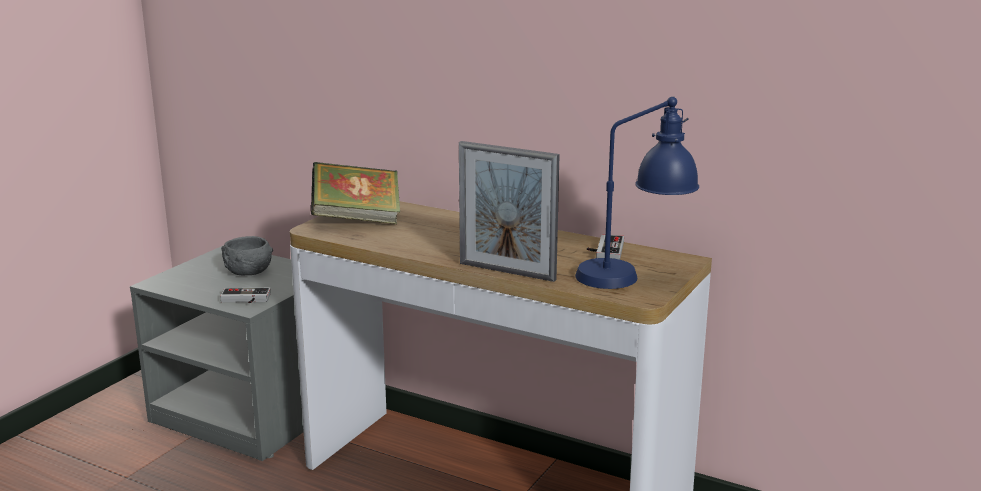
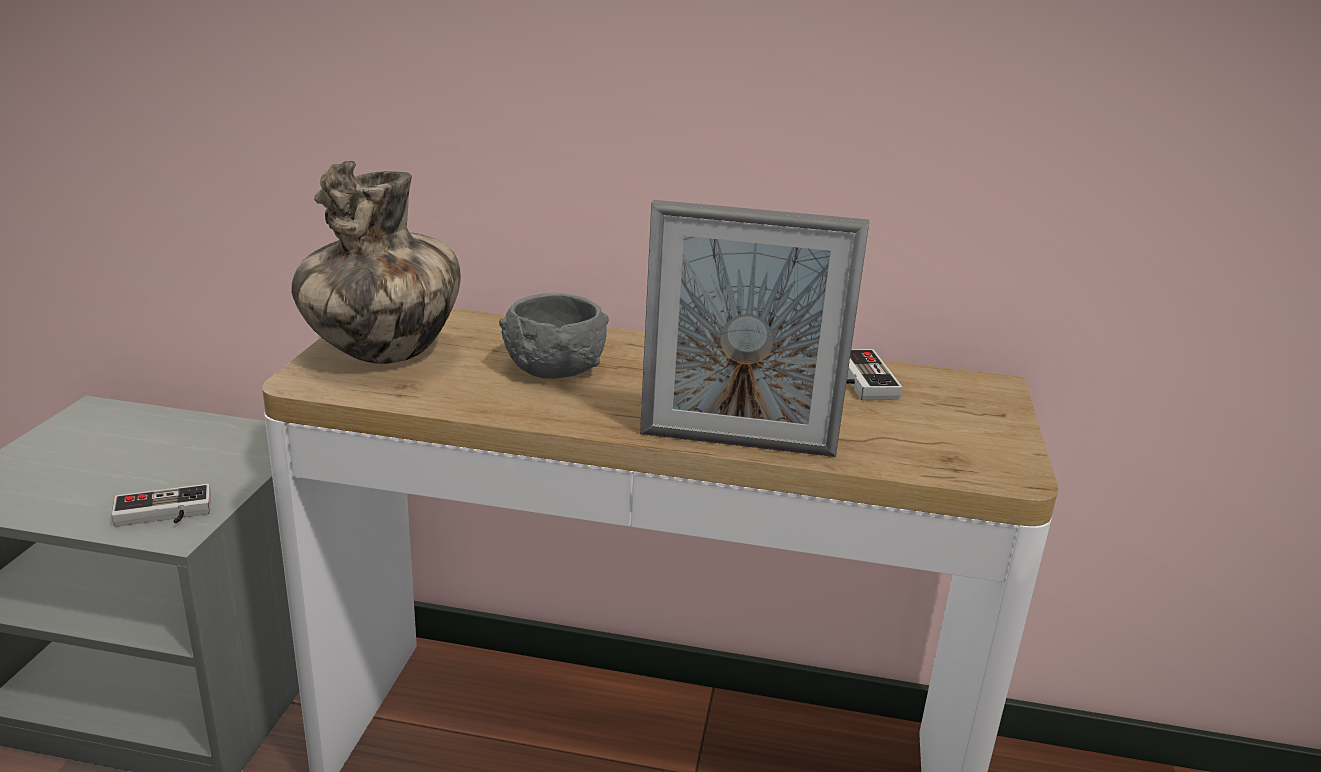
camera: 20 degrees left, 5 degrees up
grey bowl [221,236,273,276] -> grey bowl moved to [499,293,609,378]
book [311,162,400,224] -> vase [291,161,461,364]
blue table lamp [575,97,699,289] -> none

